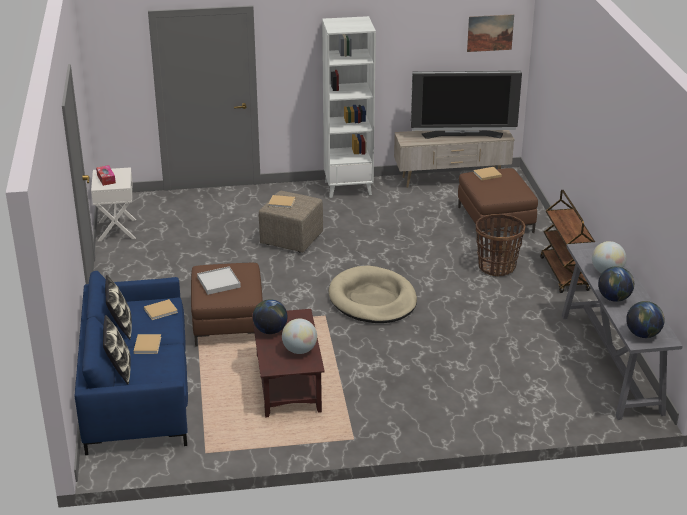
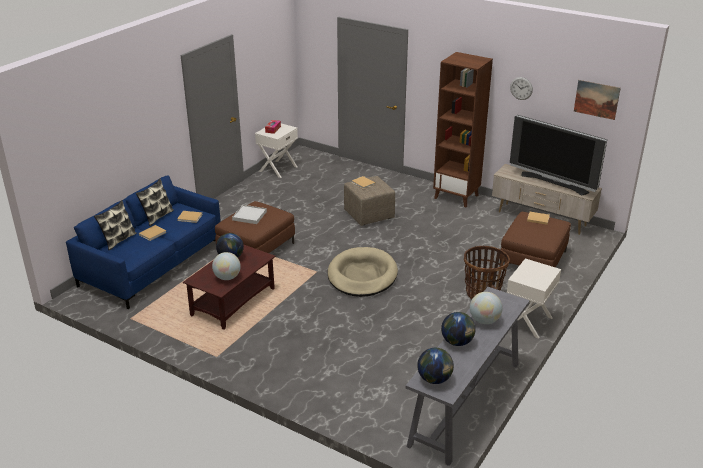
camera: 40 degrees right, 0 degrees up
white bookcase [322,16,376,198] -> brown bookcase [433,52,493,207]
brown cart [540,190,595,293] -> white nightstand [507,258,561,339]
none -> wall clock [510,77,533,100]

